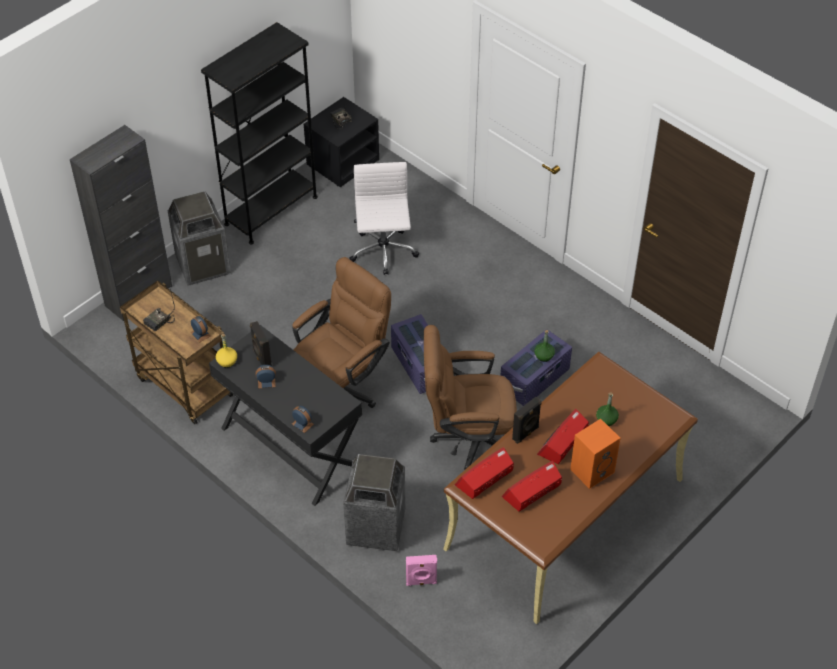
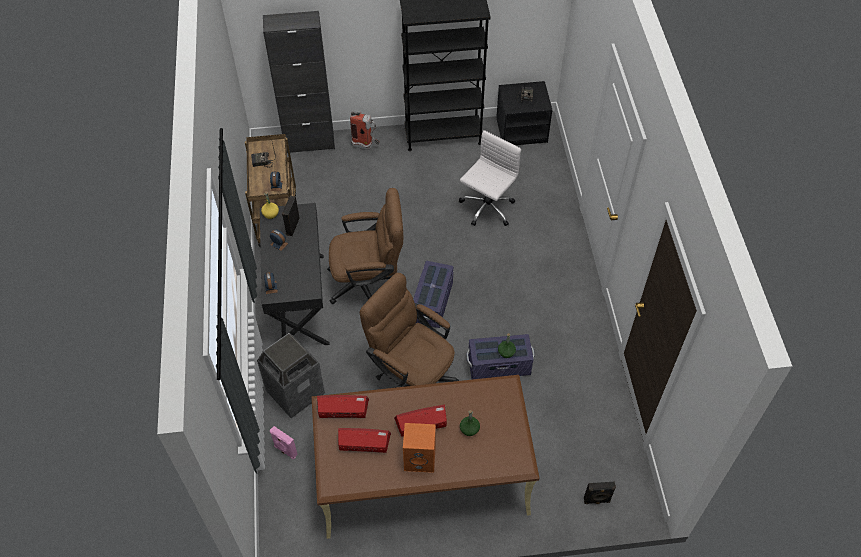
camera: 40 degrees right, 5 degrees up
trash can [167,191,231,286] -> fire extinguisher [350,111,380,150]
black speaker [512,397,541,444] -> black speaker moved to [584,482,616,504]

